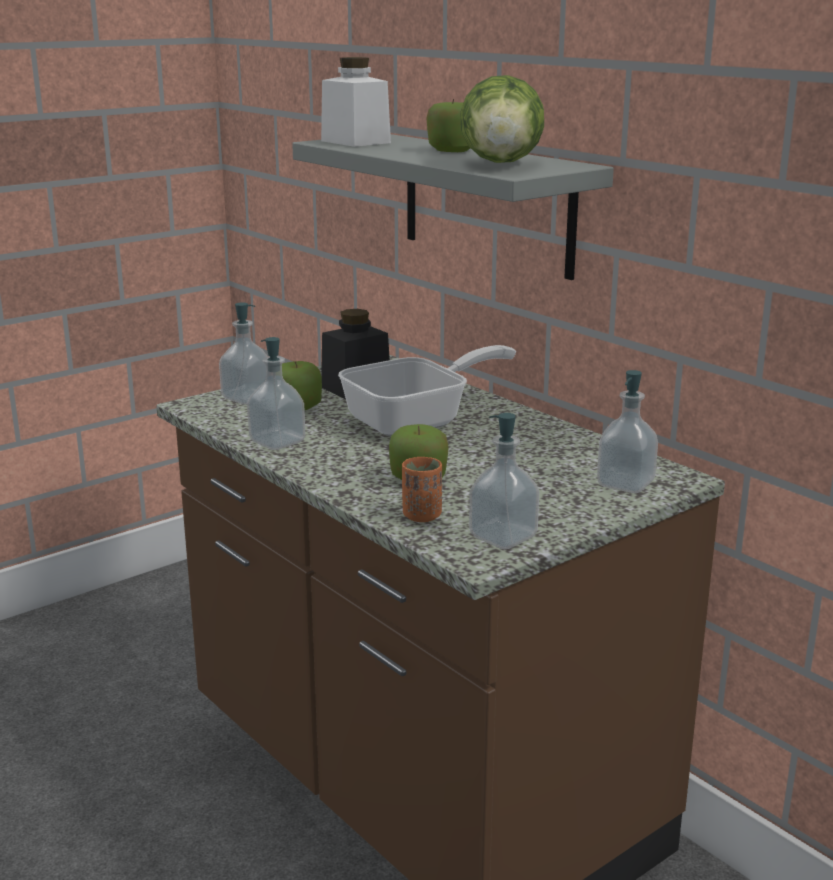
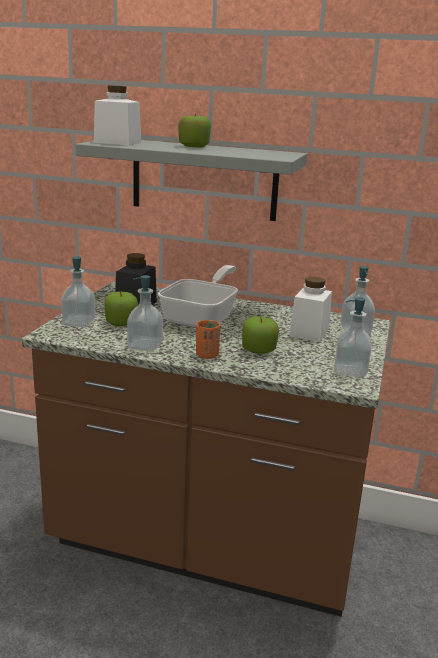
camera: 35 degrees left, 0 degrees up
orange cup [402,457,442,522] -> orange cup moved to [196,320,220,359]
lettuce [460,75,544,163] -> none
none -> white jar [289,277,332,342]

